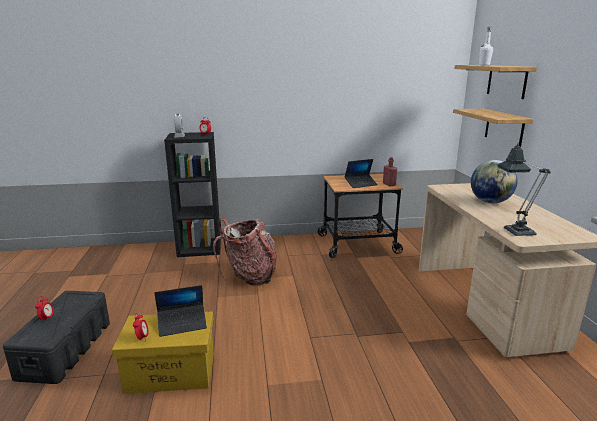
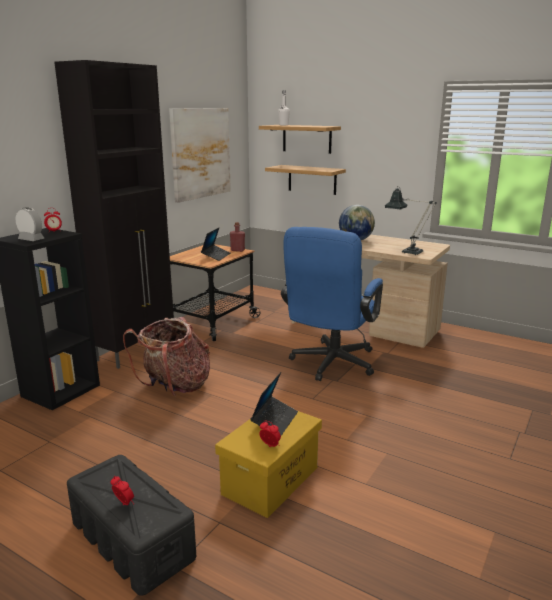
camera: 50 degrees left, 0 degrees up
none -> black cabinet [54,60,174,369]
none -> picture [169,108,231,203]
none -> blue office chair [281,227,383,381]

